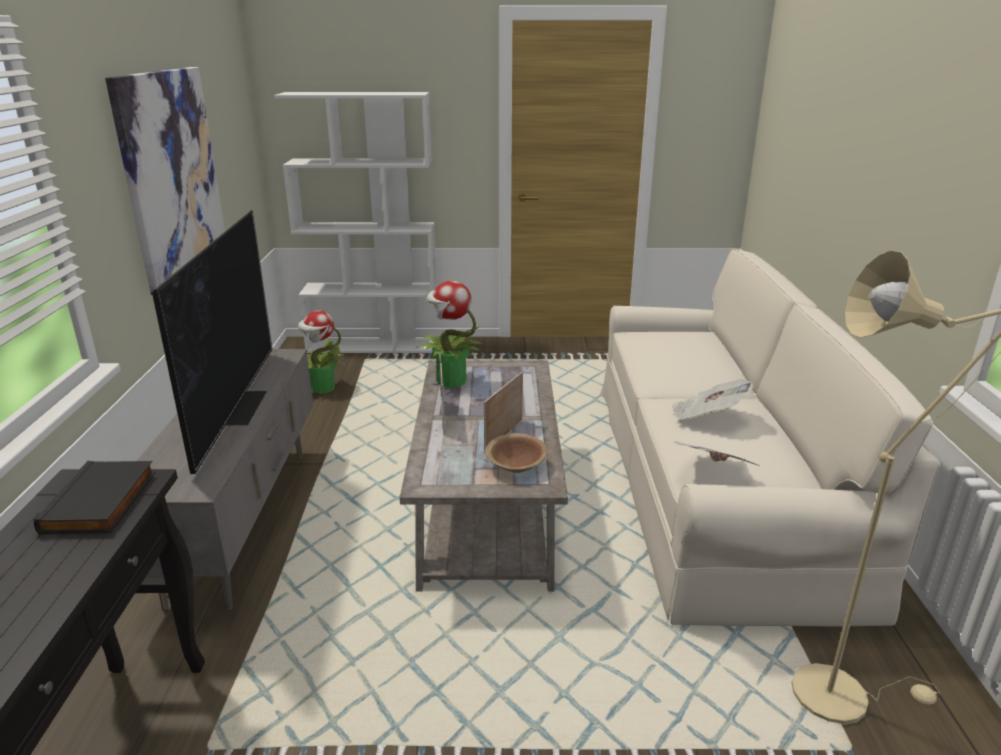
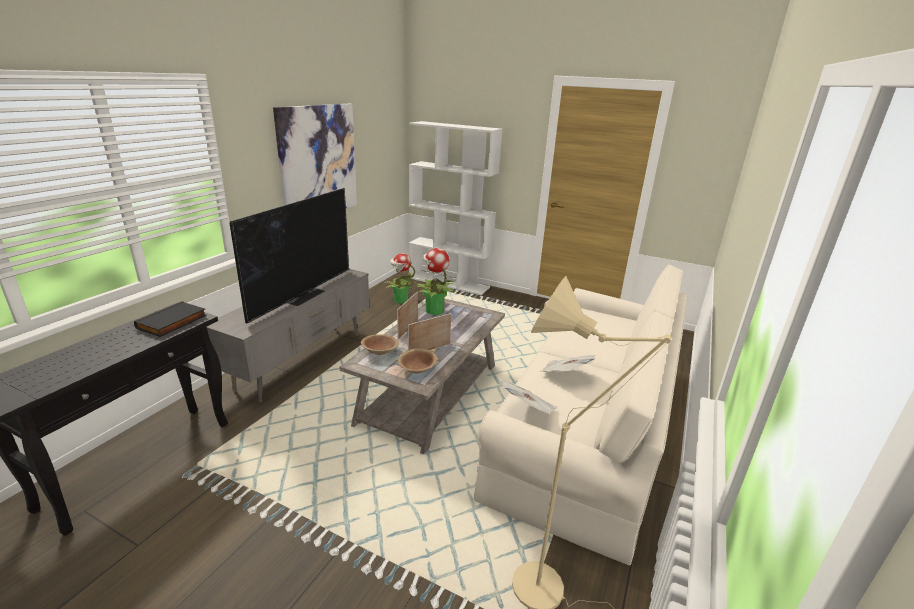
camera: 25 degrees right, 0 degrees up
none -> brown bowl [361,334,399,355]

